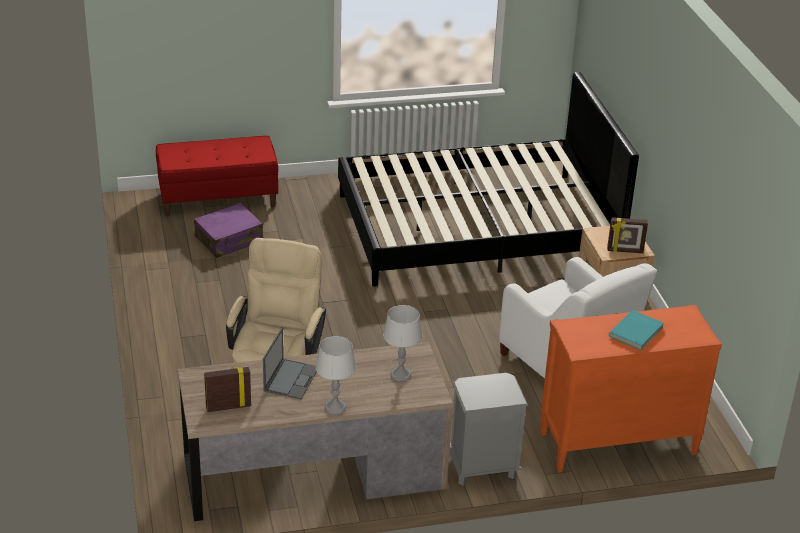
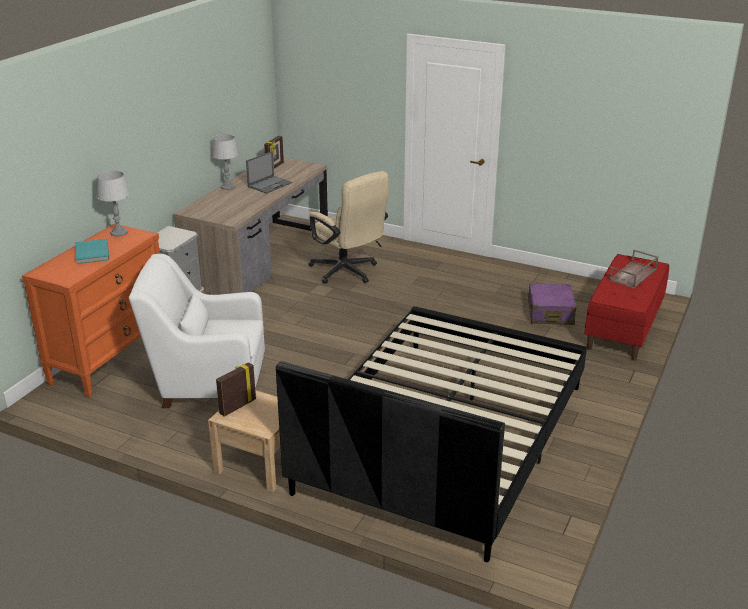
camera: 130 degrees right, 5 degrees down
laptop [263,328,317,400] -> laptop turned 105 degrees counterclockwise [246,151,292,194]
grey table lamp [383,305,422,382] -> grey table lamp moved to [97,171,130,237]
none -> brown tray [609,250,658,288]

